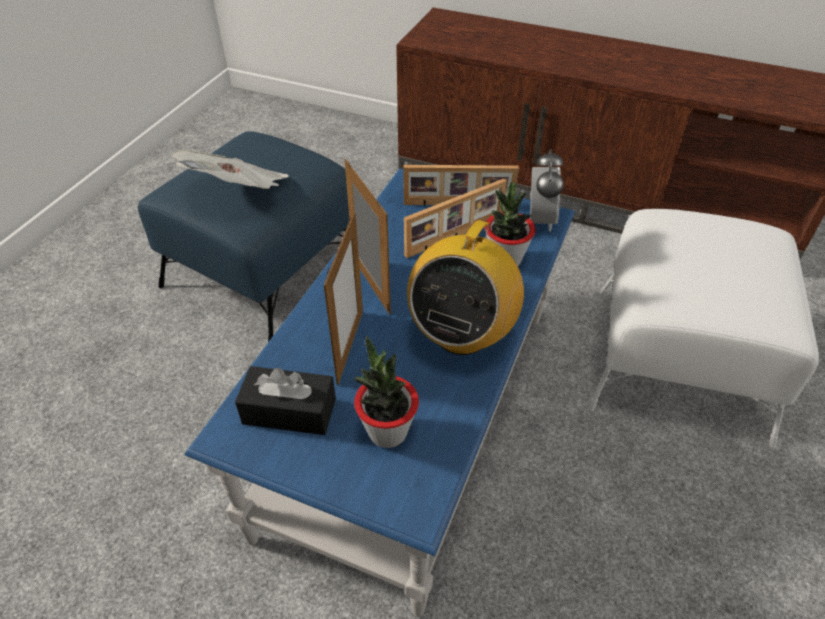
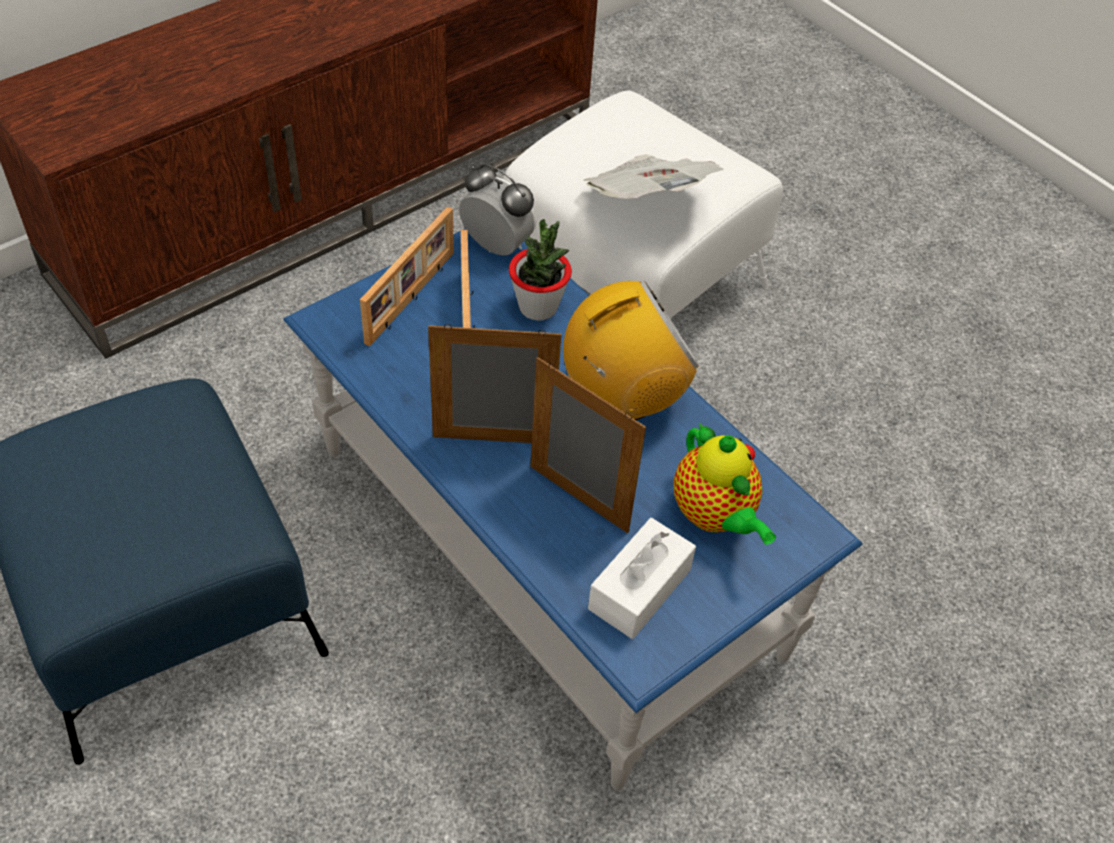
camera: 65 degrees left, 5 degrees up
newspaper [172,150,289,189] -> newspaper moved to [584,155,723,199]
black tissue box [235,366,336,435] -> white tissue box [588,518,696,639]
potted plant [354,336,419,448] -> teapot [673,423,776,545]
radio [407,213,524,355] -> radio turned 75 degrees counterclockwise [563,281,699,420]

